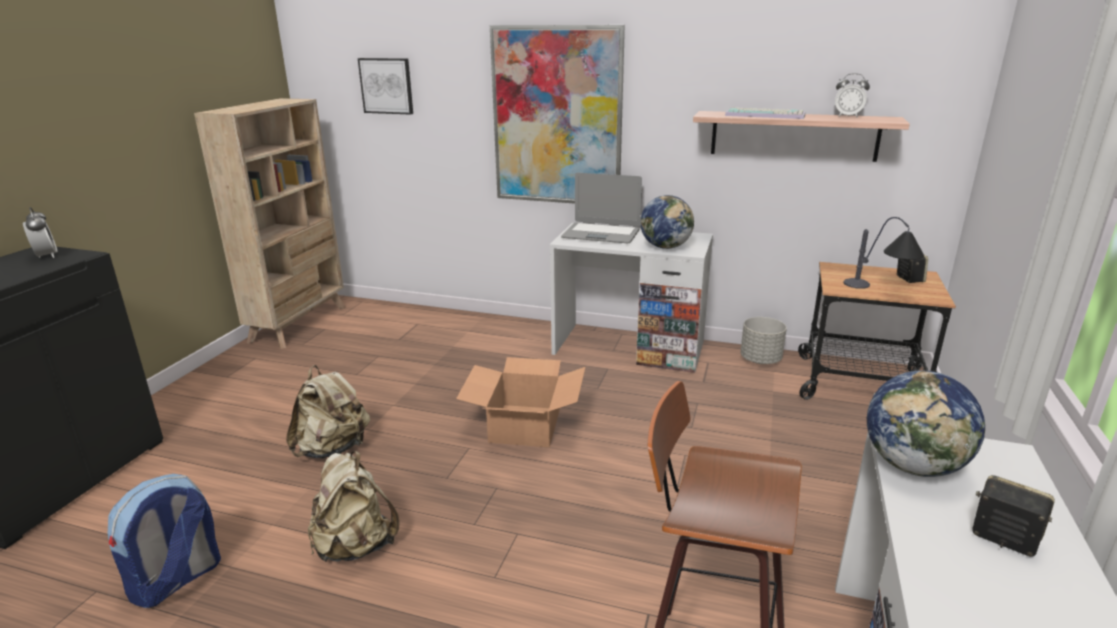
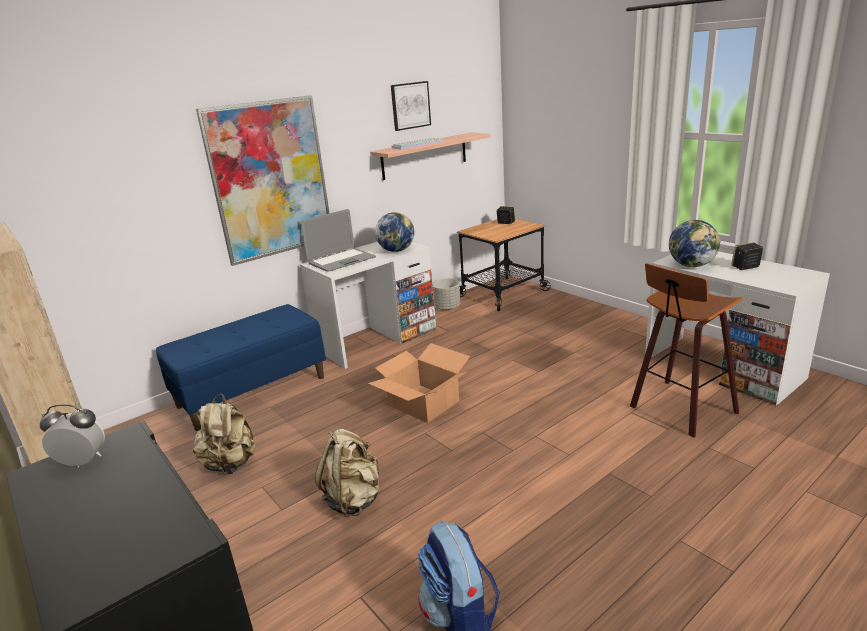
camera: 55 degrees left, 0 degrees up
beige backpack [308,451,399,562] -> beige backpack moved to [193,394,255,474]
picture [358,58,413,115] -> picture moved to [391,81,431,131]
alarm clock [835,73,870,118] -> none
table lamp [843,217,924,289] -> none
none -> blue bench [156,304,326,431]

